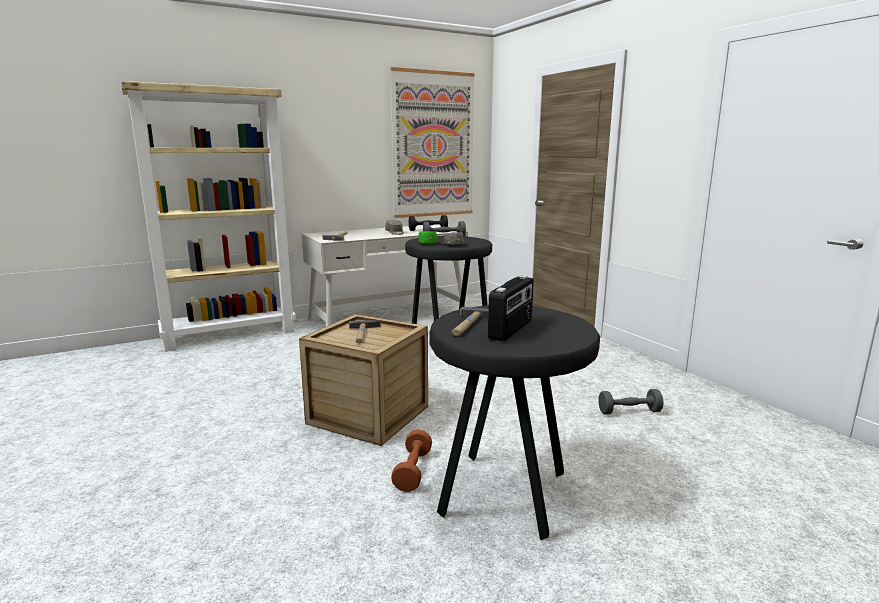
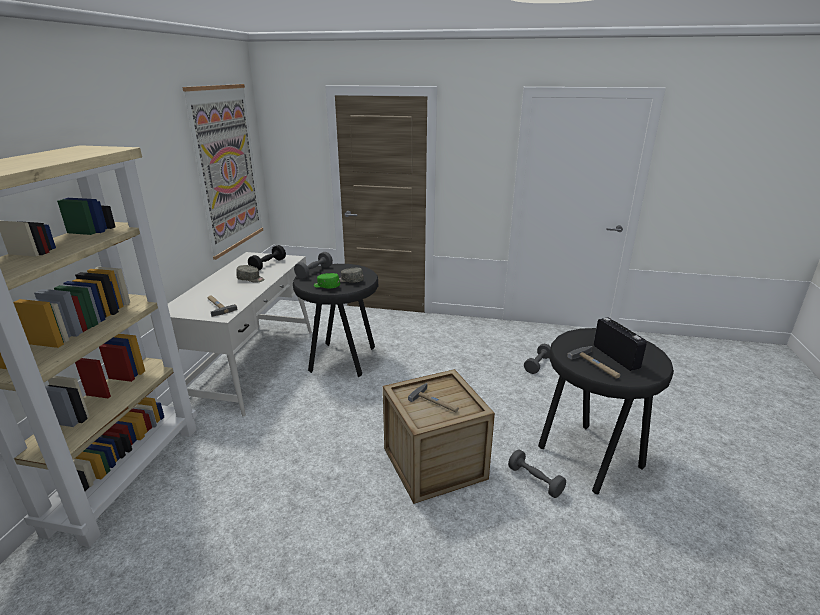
camera: 50 degrees left, 10 degrees up
brown dumbbell [391,430,432,492] -> grey dumbbell [508,449,566,498]

